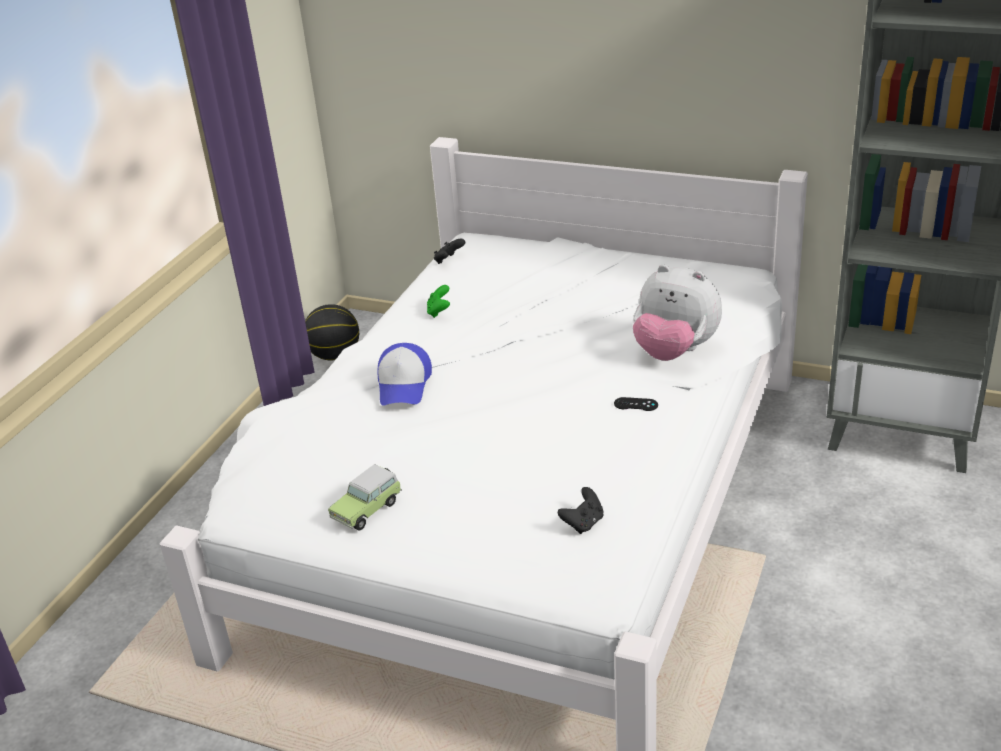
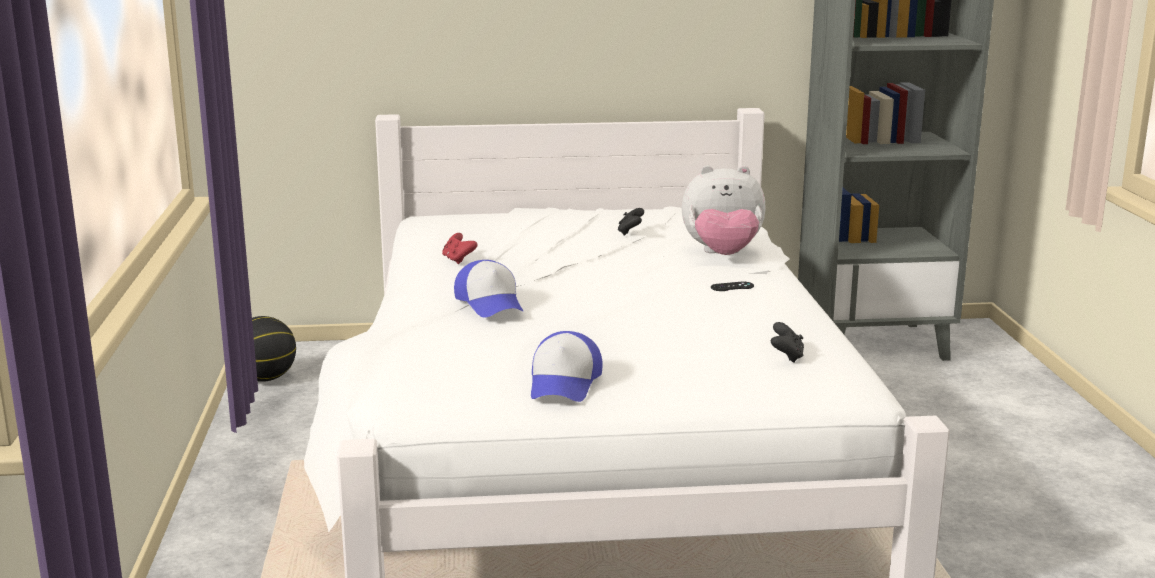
camera: 30 degrees left, 15 degrees down
toy car [328,464,402,531] -> cap [531,331,603,402]
green game controller [427,285,450,318] -> red game controller [442,233,478,264]
black game controller [434,239,465,264] -> black game controller moved to [618,208,644,235]

